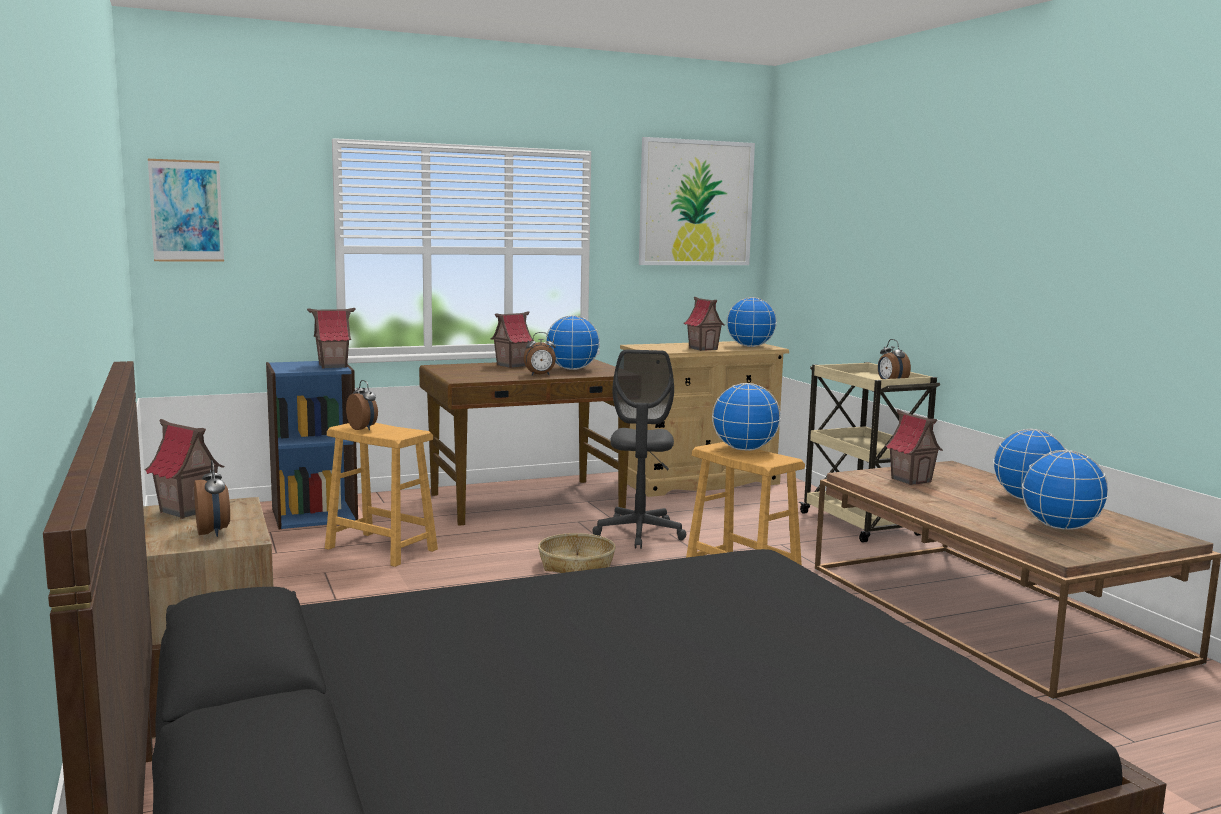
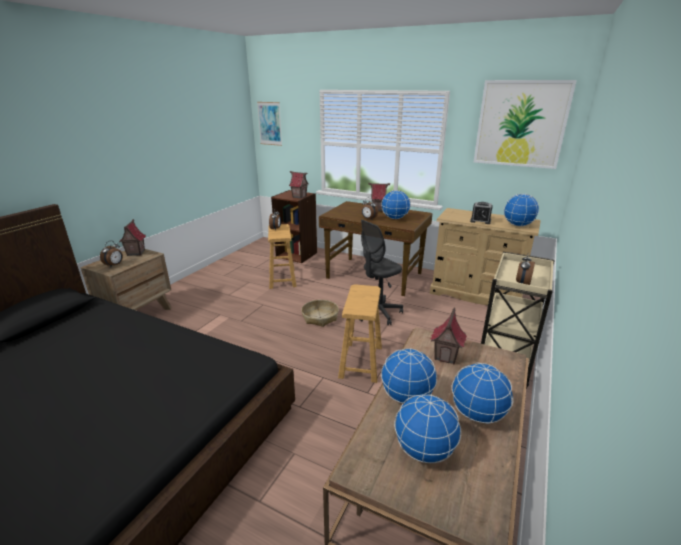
camera: 50 degrees right, 15 degrees up
blue bookcase [266,361,358,529] -> brown bookcase [271,190,317,263]
toy house [684,297,725,351] -> alarm clock [470,202,493,224]
globe [712,383,781,451] -> globe moved to [381,348,437,403]

